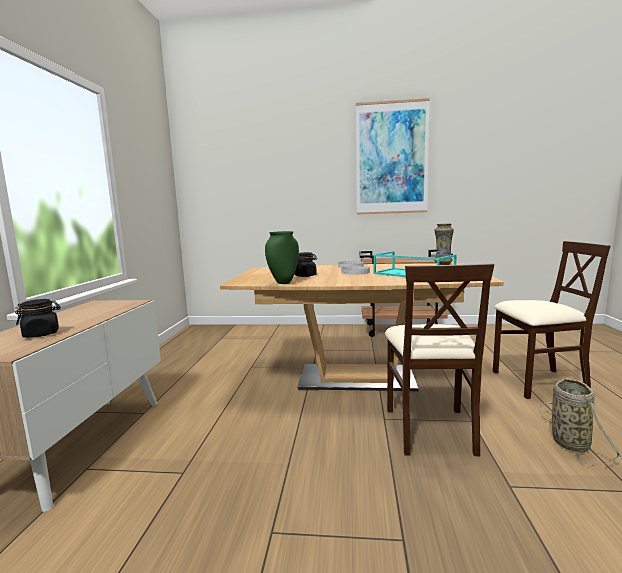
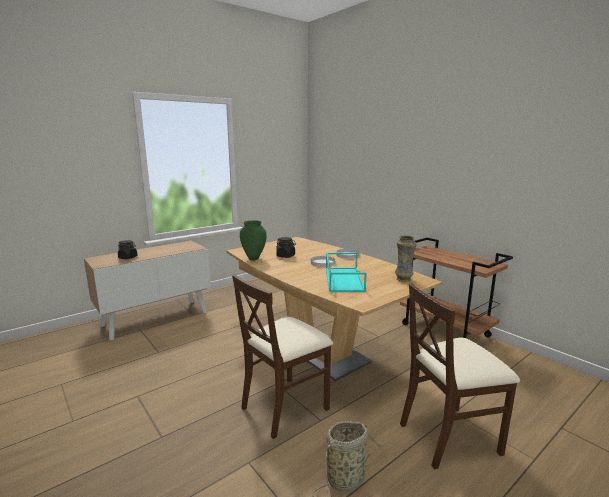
camera: 45 degrees right, 5 degrees up
picture [356,98,430,215] -> none
beige chair [493,241,610,399] -> beige chair turned 120 degrees clockwise [400,283,520,469]

